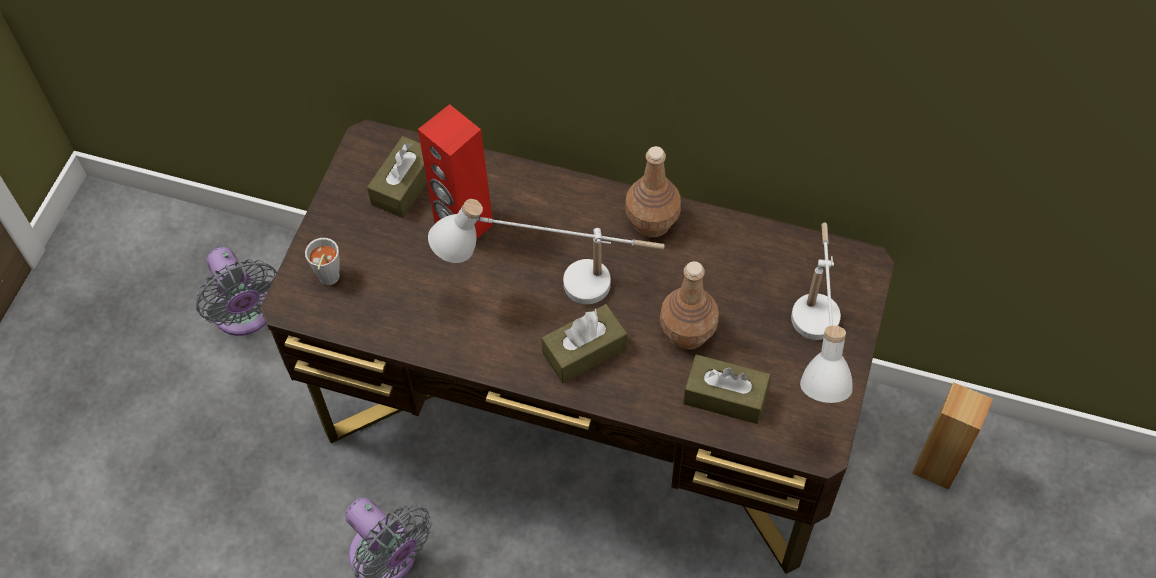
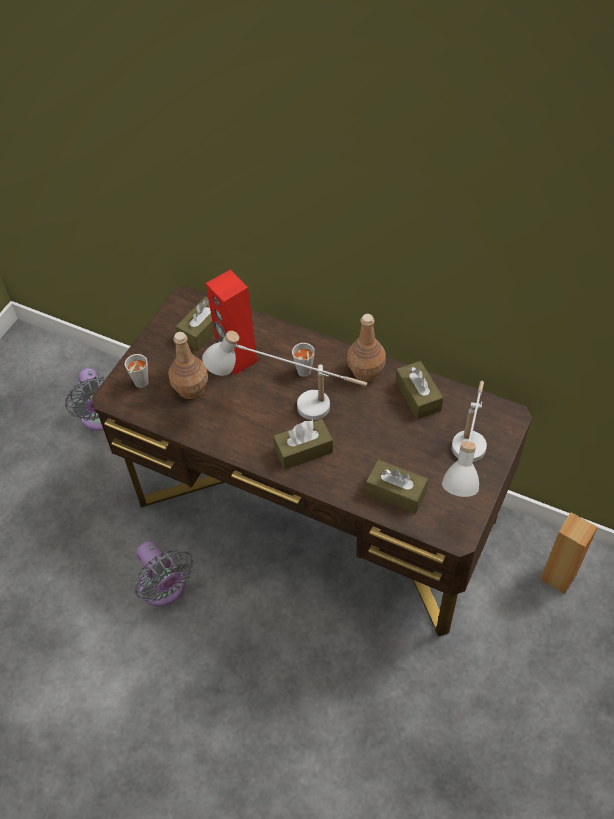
camera: 10 degrees right, 5 degrees down
brown bottle [660,261,719,350] -> brown bottle moved to [168,332,208,399]
none -> grey cup [292,343,315,377]
none -> brown tissue box [396,361,443,419]

